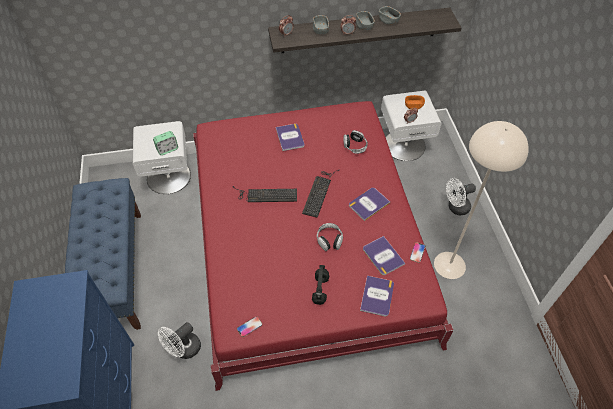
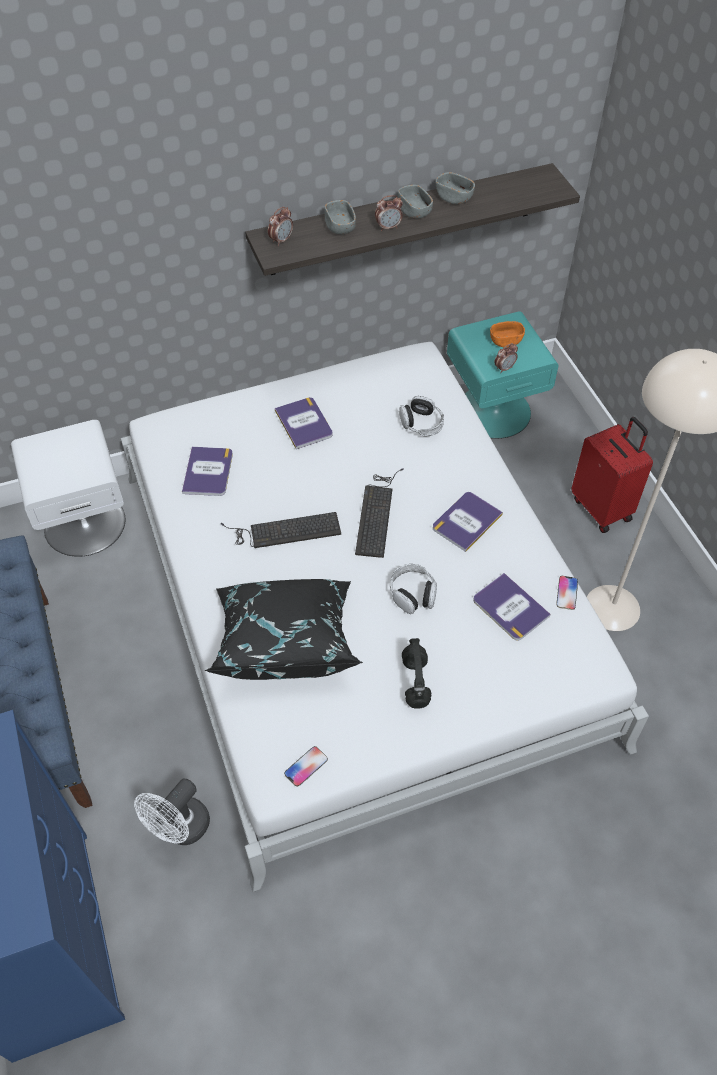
camera: 10 degrees left, 0 degrees up
alarm clock [153,131,178,155] -> none
red bed [193,101,454,391] -> white bed [121,342,649,892]
book [360,276,394,317] -> book moved to [182,447,233,496]
white nightstand [381,91,441,161] -> turquoise nightstand [447,311,559,439]
white fan [446,178,476,215] -> red suitcase [571,417,653,533]
none -> black pillow [205,579,363,680]

